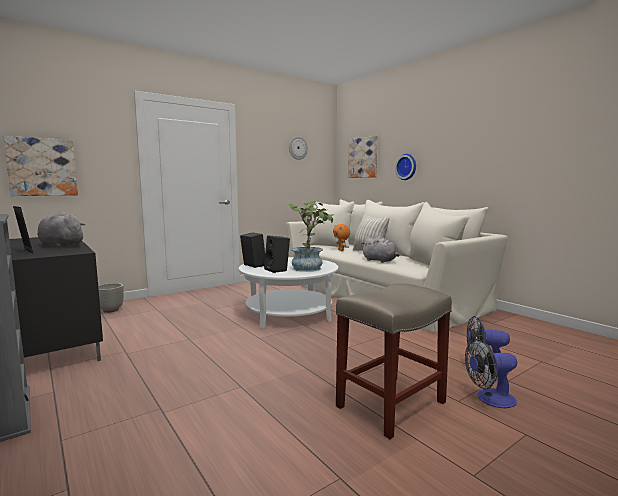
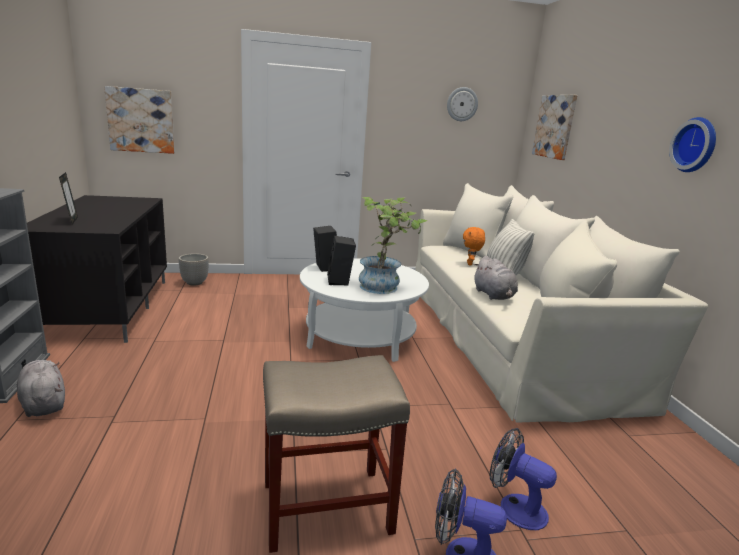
camera: 25 degrees right, 10 degrees up
grey plush toy [37,212,85,248] -> grey plush toy moved to [17,360,65,417]
wall clock [395,154,416,180] -> wall clock moved to [669,117,716,172]

